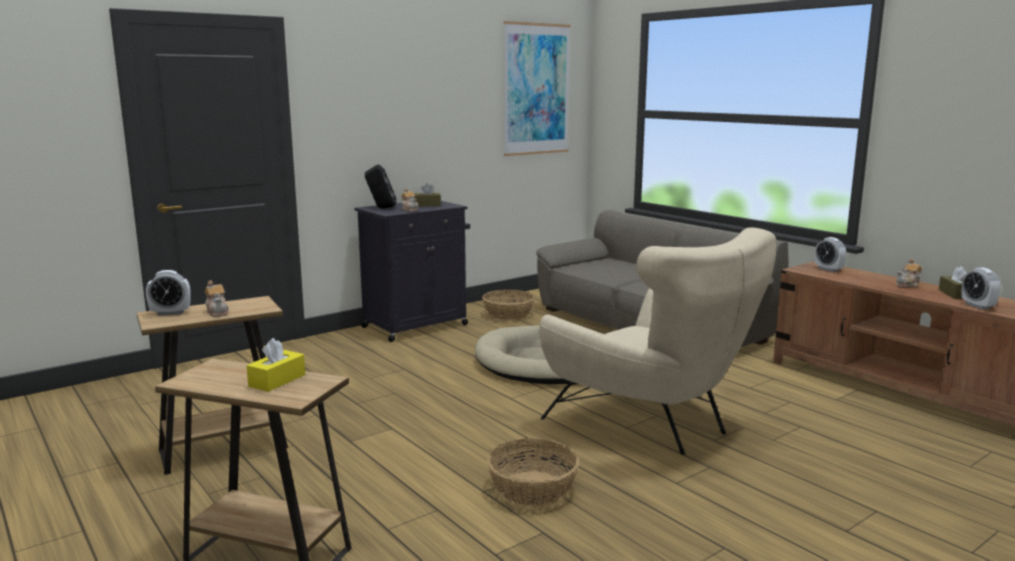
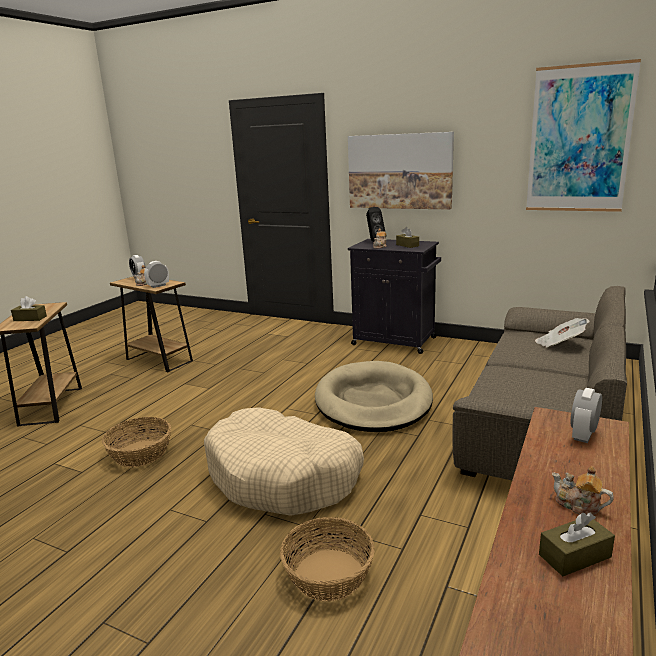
camera: 65 degrees right, 5 degrees up
yellow tissue box [246,338,305,392] -> brown tissue box [11,296,47,321]
basket [482,289,535,321] -> basket moved to [280,517,375,601]
beige armchair [539,227,776,455] -> beige dog bed [204,407,364,516]
alarm clock [961,267,1001,310] -> alarm clock moved to [144,261,169,288]
none -> picture [348,132,454,210]
none -> newspaper [535,318,590,347]

